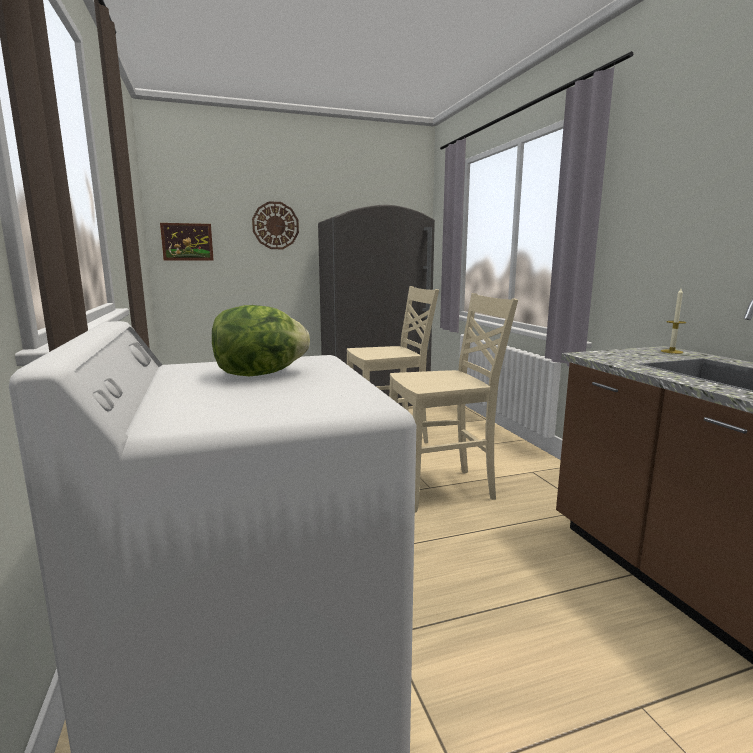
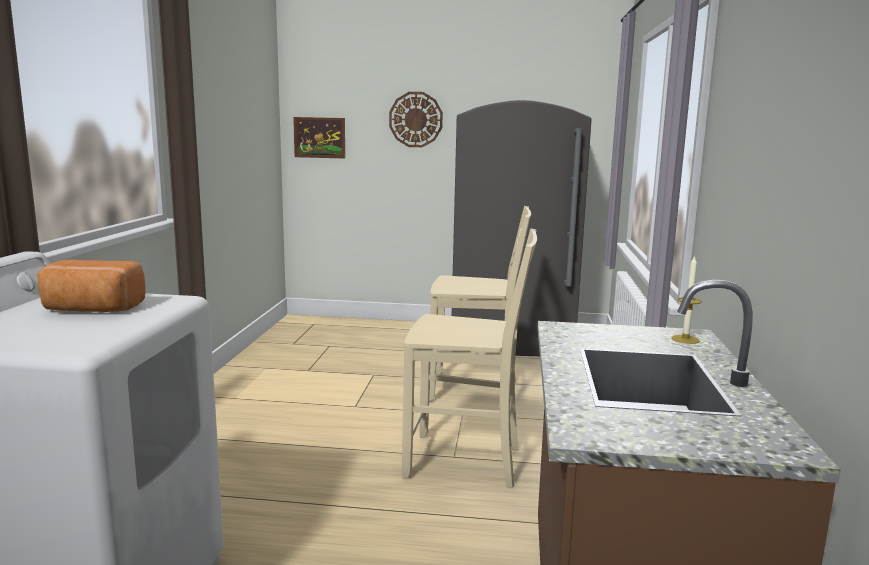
camera: 25 degrees right, 0 degrees up
lettuce [212,305,310,376] -> bread [37,260,145,312]

